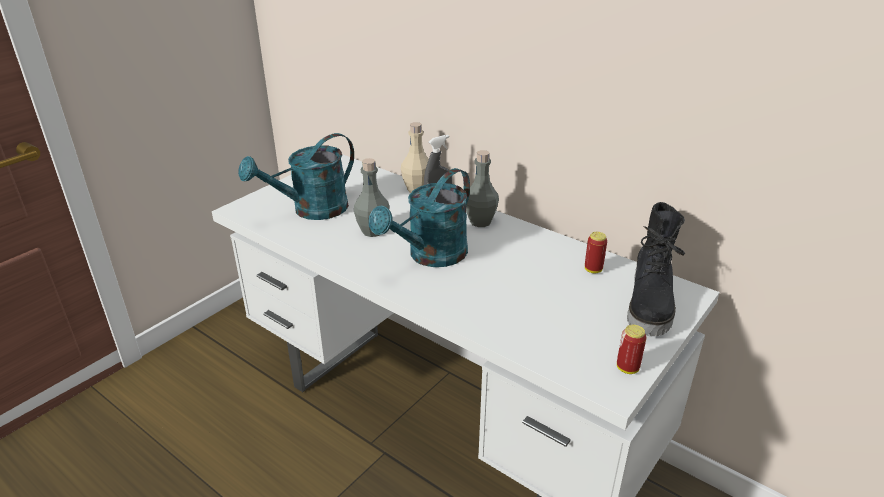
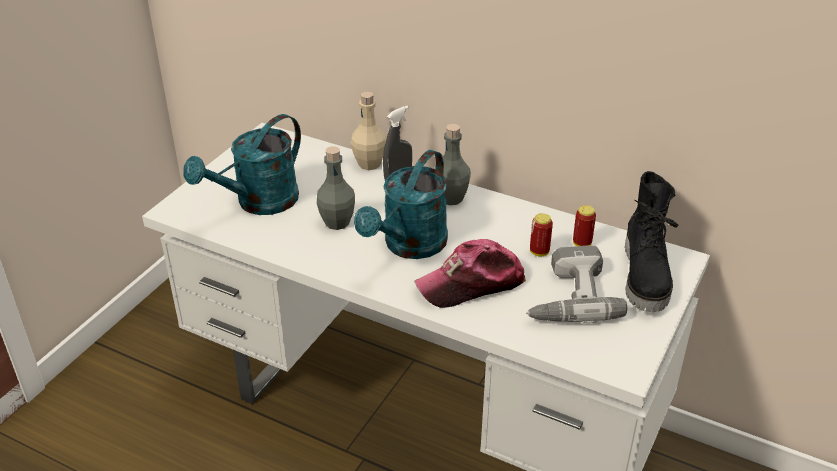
camera: 10 degrees left, 5 degrees up
can [617,325,646,374] -> can moved to [530,213,553,256]
none -> cap [414,239,526,308]
none -> power drill [526,246,627,323]

